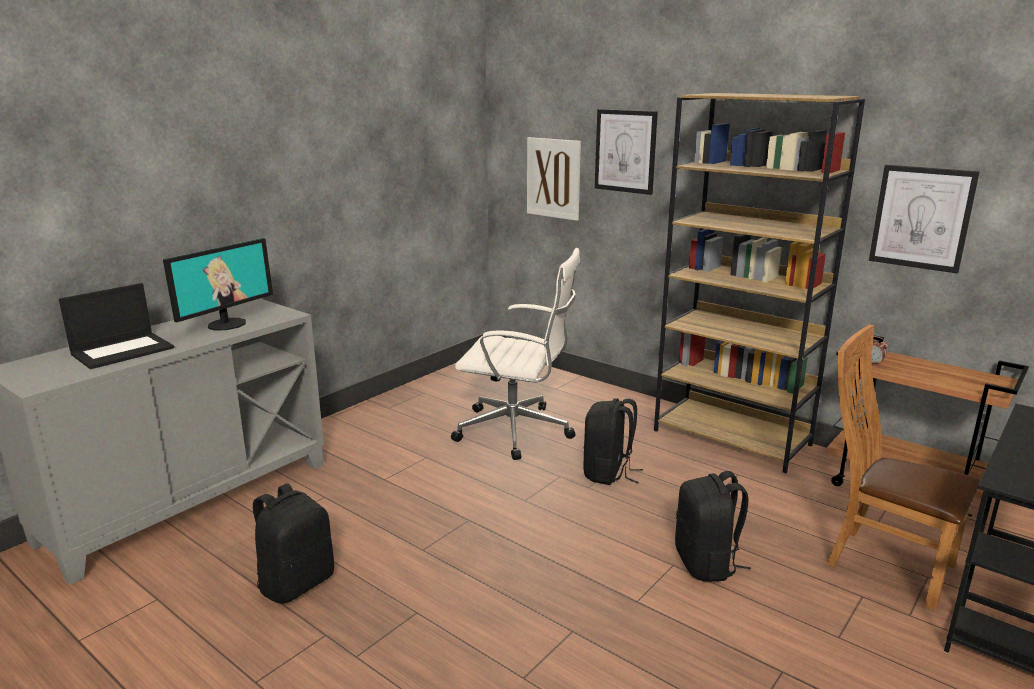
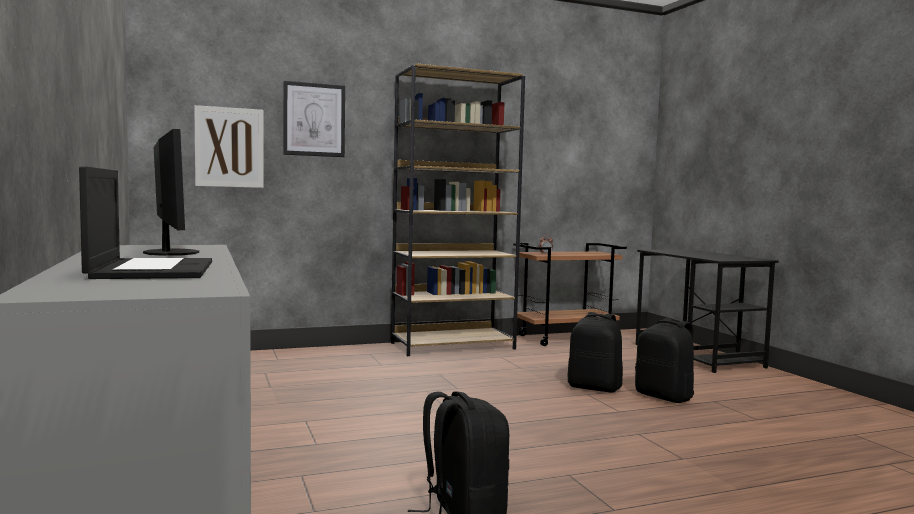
camera: 60 degrees left, 15 degrees down
white office chair [451,248,580,460] -> none
black backpack [583,398,643,485] -> black backpack moved to [635,318,694,403]
brown chair [827,324,980,611] -> none
picture [869,165,980,274] -> none

